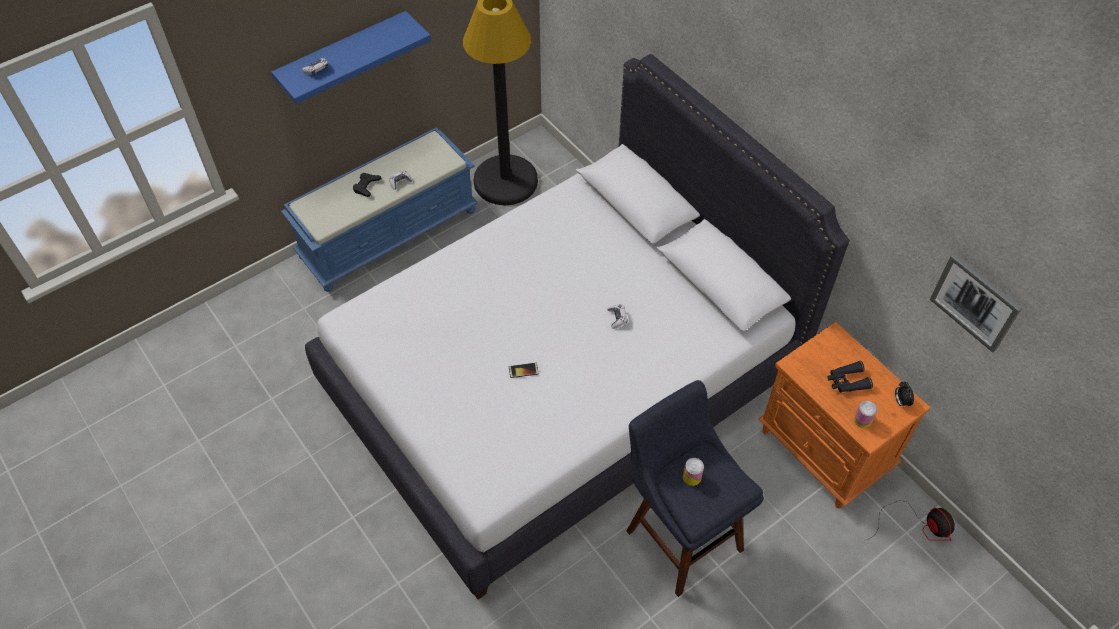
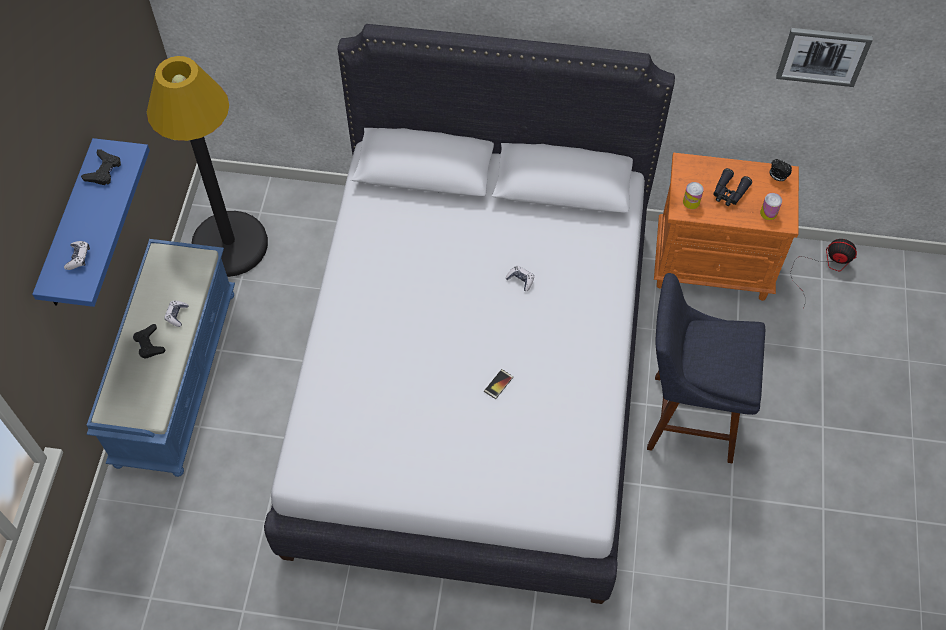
camera: 45 degrees left, 5 degrees up
can [683,458,704,486] -> can moved to [683,182,704,209]
none -> black game controller [81,150,121,185]

